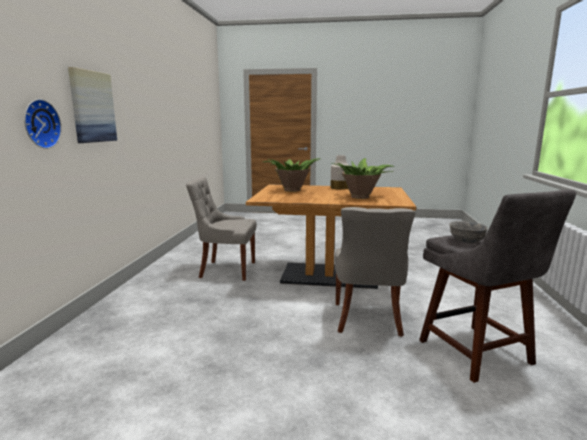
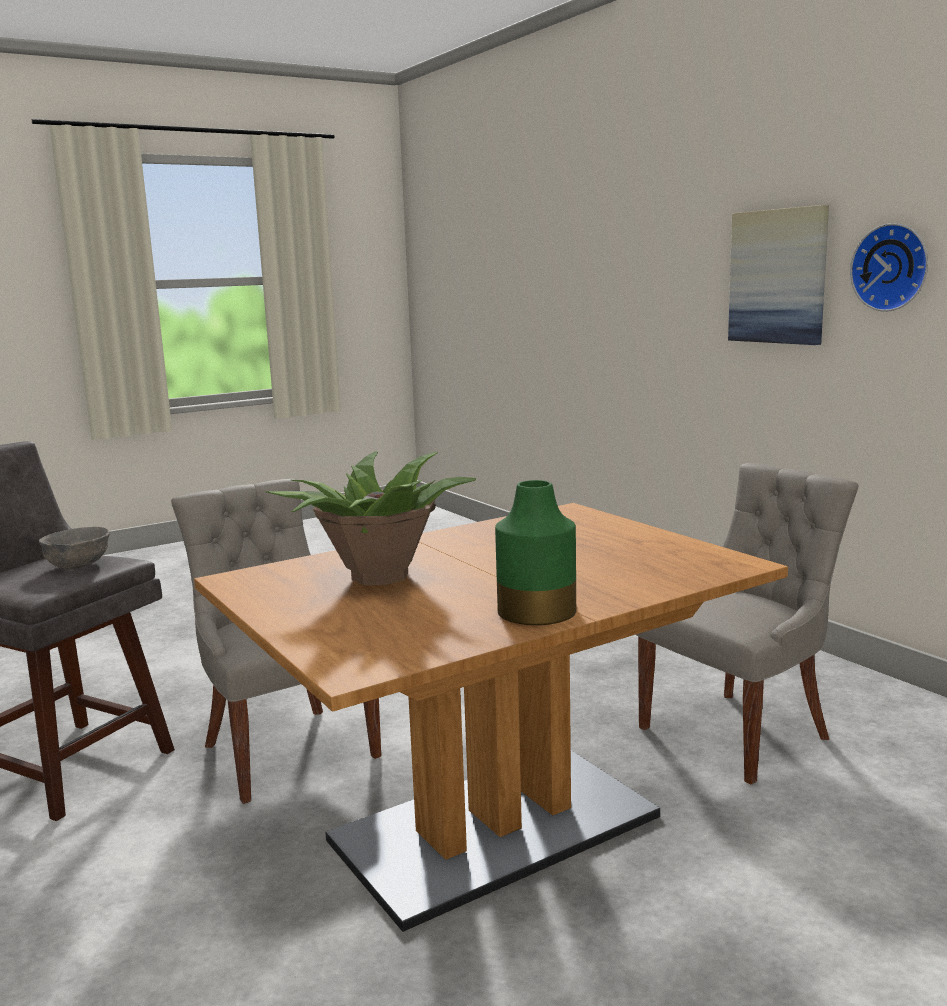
camera: 140 degrees right, 0 degrees up
wall clock [24,99,62,149] -> wall clock moved to [850,223,928,312]
potted plant [264,158,321,192] -> none
beige vase [330,155,350,190] -> green vase [495,480,576,625]

